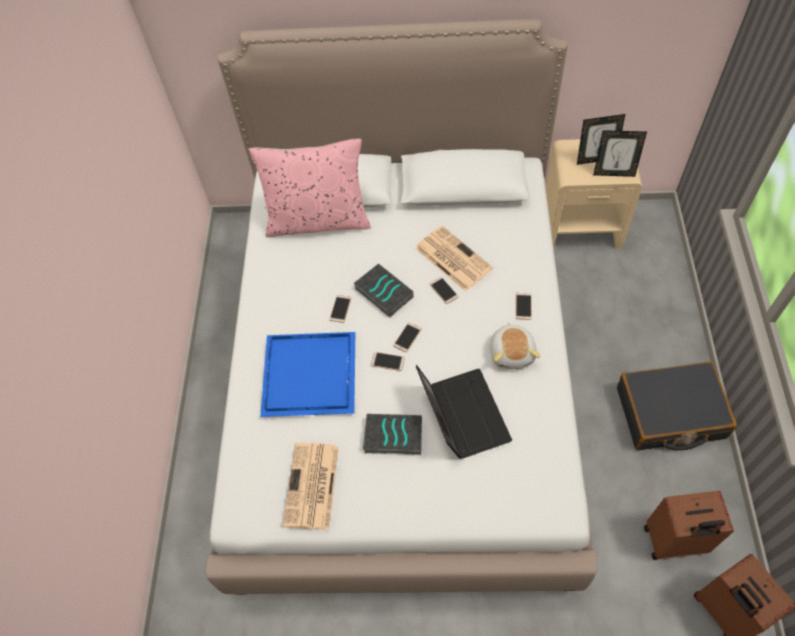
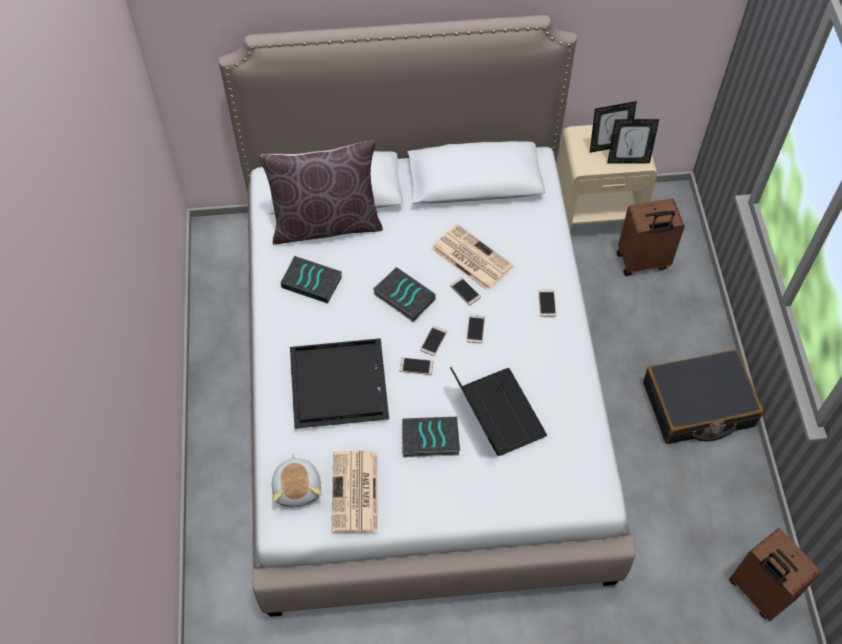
camera: 10 degrees left, 0 degrees up
pink pillow [249,139,371,237] -> brown pillow [259,141,383,244]
blue tray [260,332,355,417] -> black tray [290,338,389,429]
phone [330,295,351,323] -> phone moved to [466,315,485,344]
plush toy [490,322,540,369] -> plush toy moved to [272,455,322,508]
brown suitcase [644,491,734,560] -> brown suitcase moved to [617,198,685,276]
none -> book [281,256,342,304]

